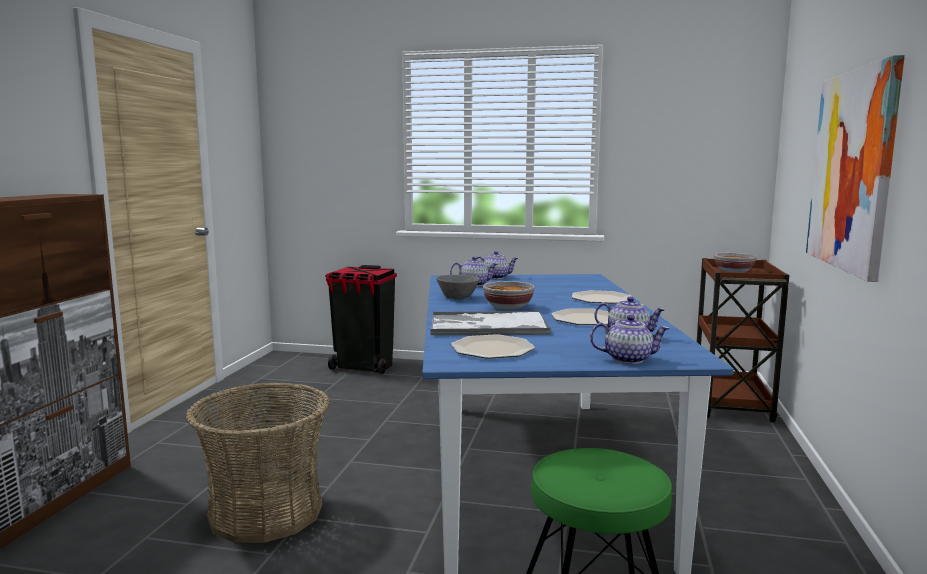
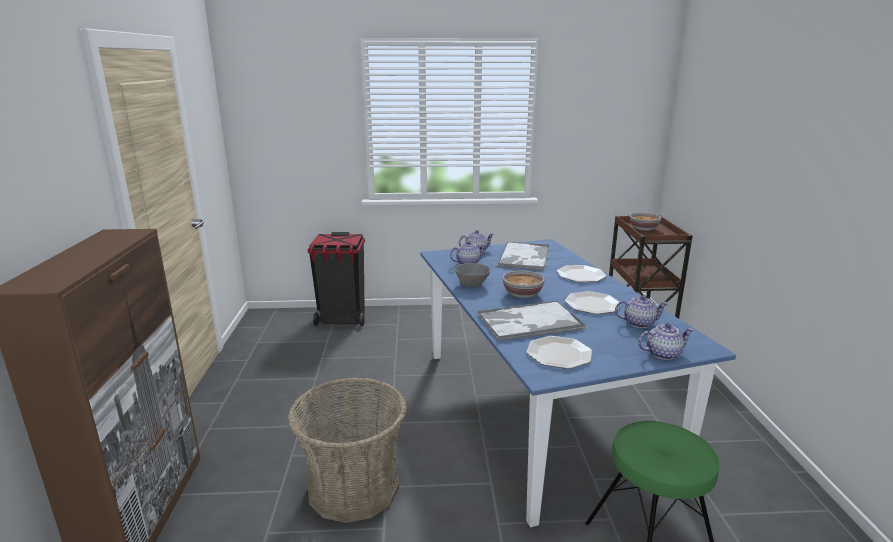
camera: 15 degrees left, 10 degrees up
picture [806,55,905,282] -> none
none -> tray [497,242,550,271]

